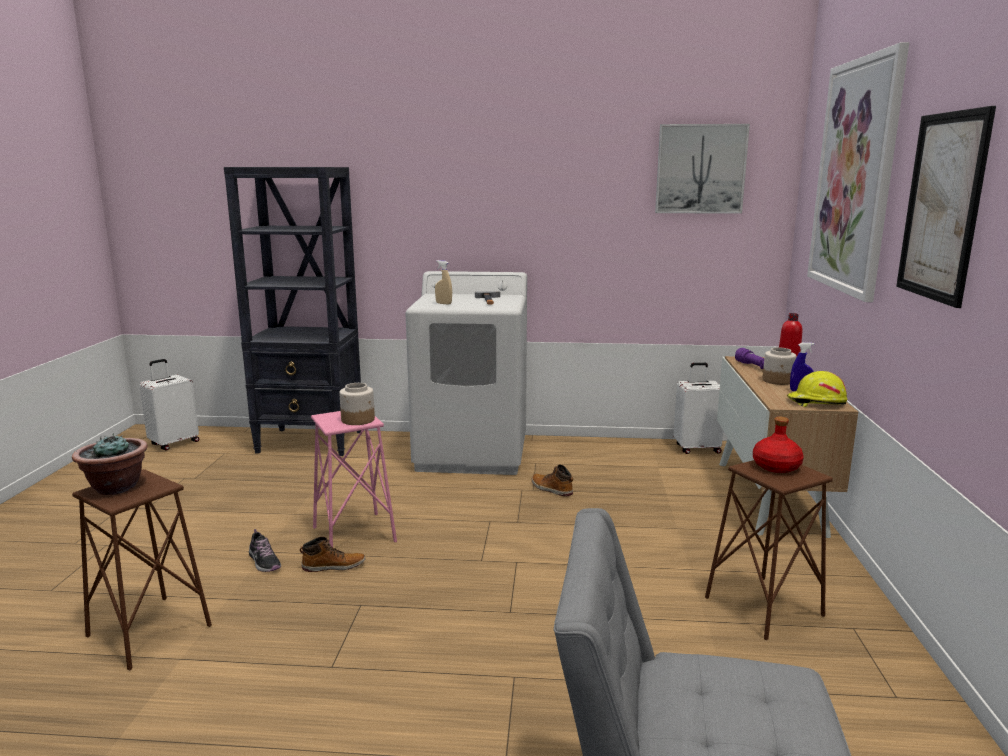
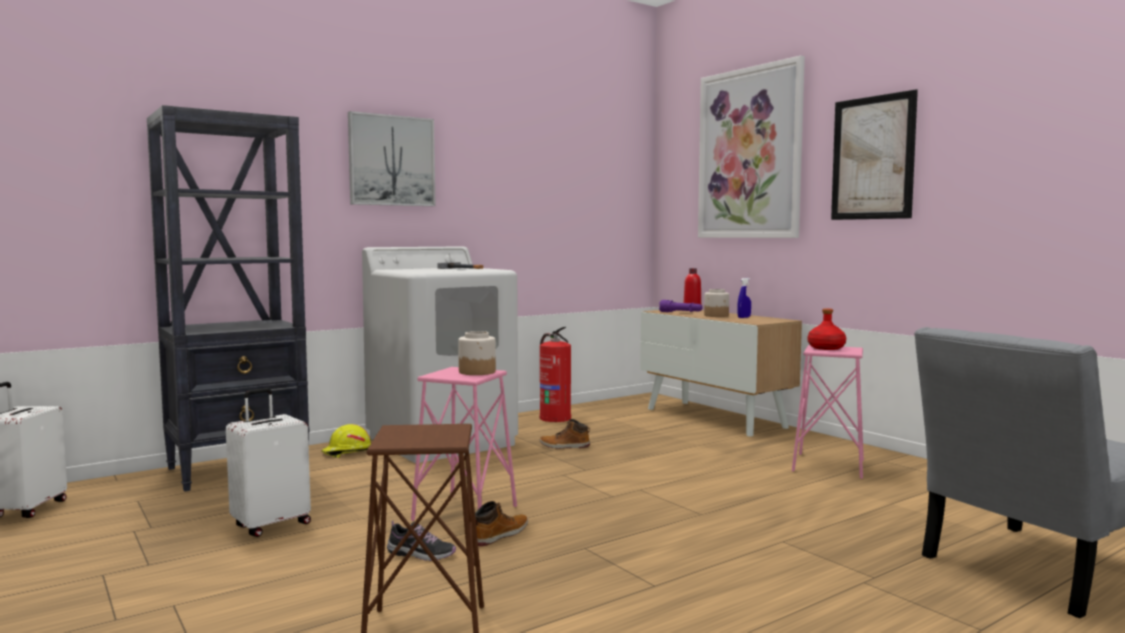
camera: 40 degrees left, 10 degrees down
potted plant [72,433,148,495] -> none
beige spray bottle [435,260,452,305] -> none
picture [655,124,750,214] -> picture moved to [348,111,435,206]
white suitcase [674,363,723,454] -> white suitcase moved to [226,388,311,537]
brown stool [705,460,833,640] -> pink stool [792,345,864,479]
yellow hard hat [787,371,847,407] -> yellow hard hat moved to [322,424,371,458]
none -> fire extinguisher [540,327,571,422]

